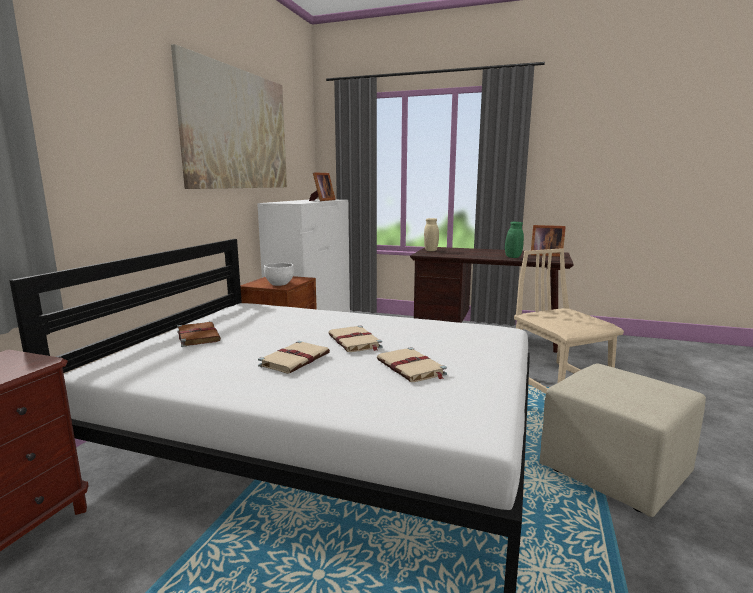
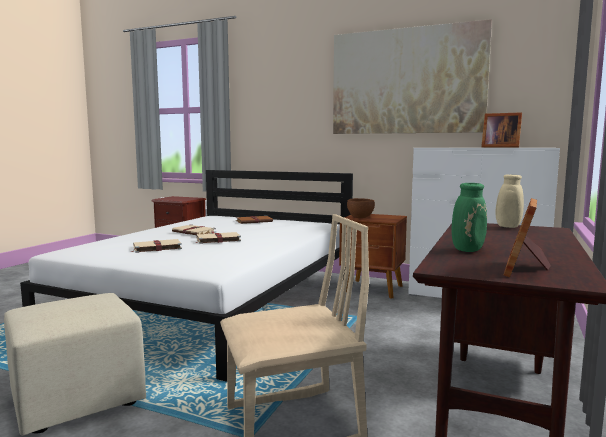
camera: 95 degrees right, 5 degrees down
white bowl [264,263,294,286] -> brown bowl [347,198,375,218]

